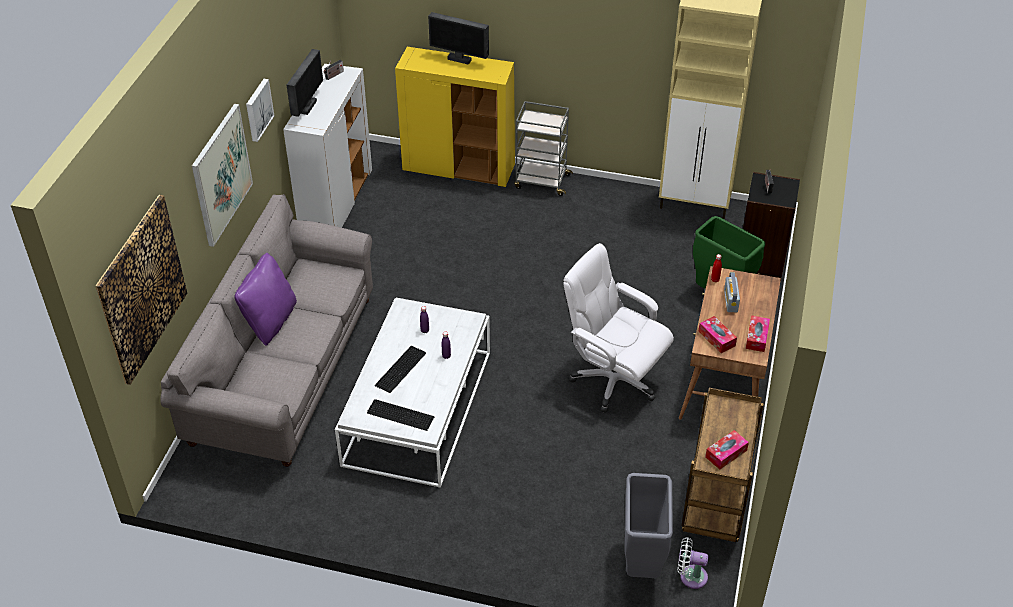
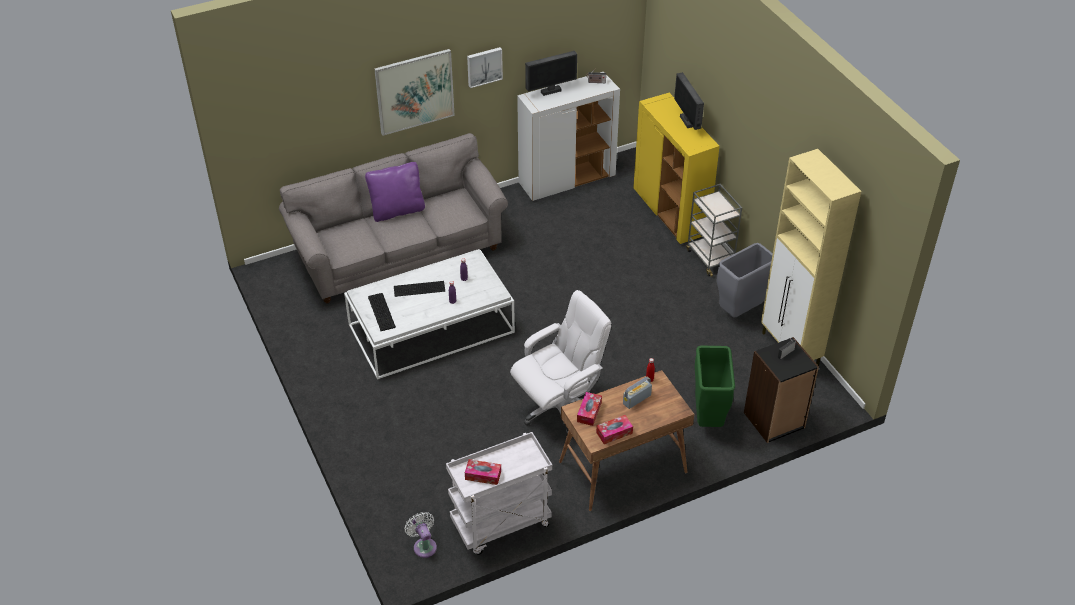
camera: 50 degrees right, 0 degrees up
picture [95,195,187,385] -> none
white office chair [563,243,674,413] -> white office chair turned 60 degrees clockwise [510,290,611,436]
grey trash can [624,473,673,578] -> grey trash can moved to [717,243,773,318]
brown cart [681,387,764,542] -> white cart [446,432,552,555]

